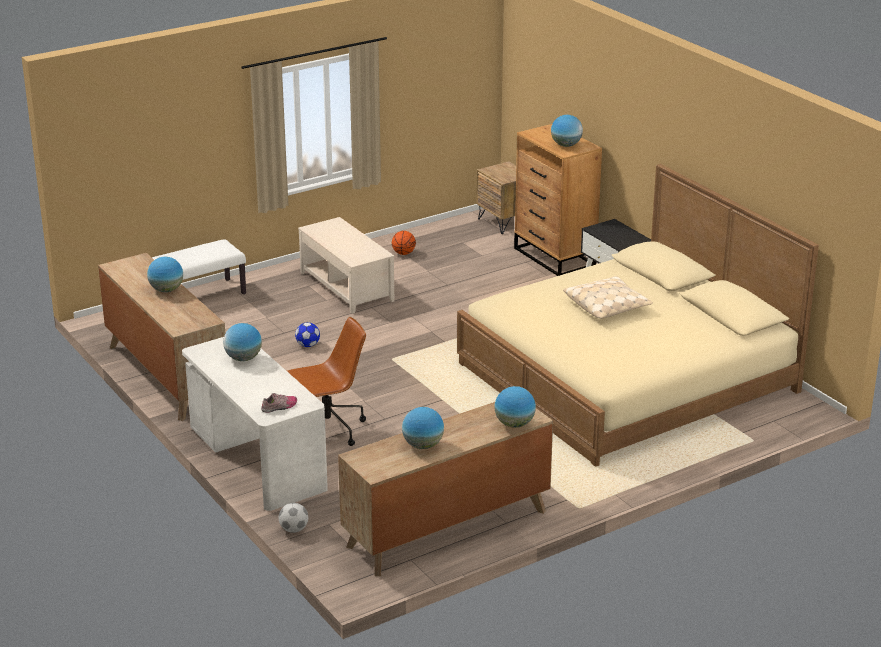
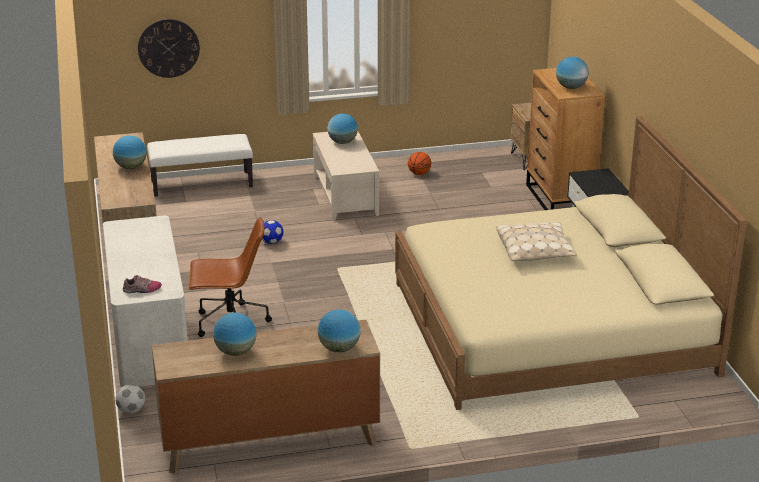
camera: 20 degrees right, 0 degrees up
globe [223,323,262,361] -> globe moved to [327,113,358,144]
none -> wall clock [138,19,200,78]

